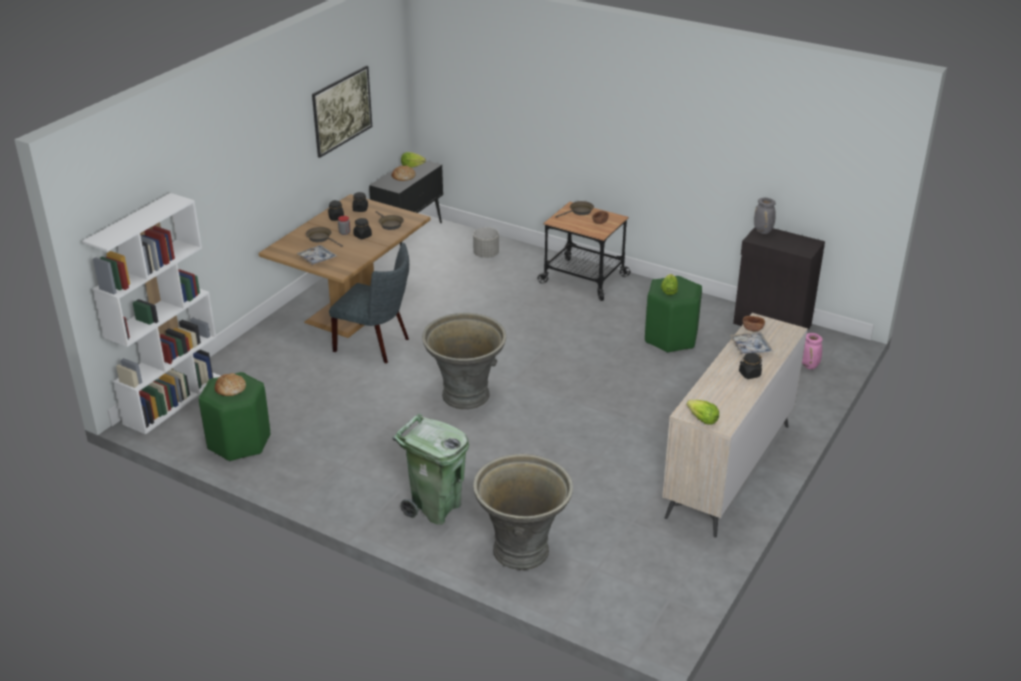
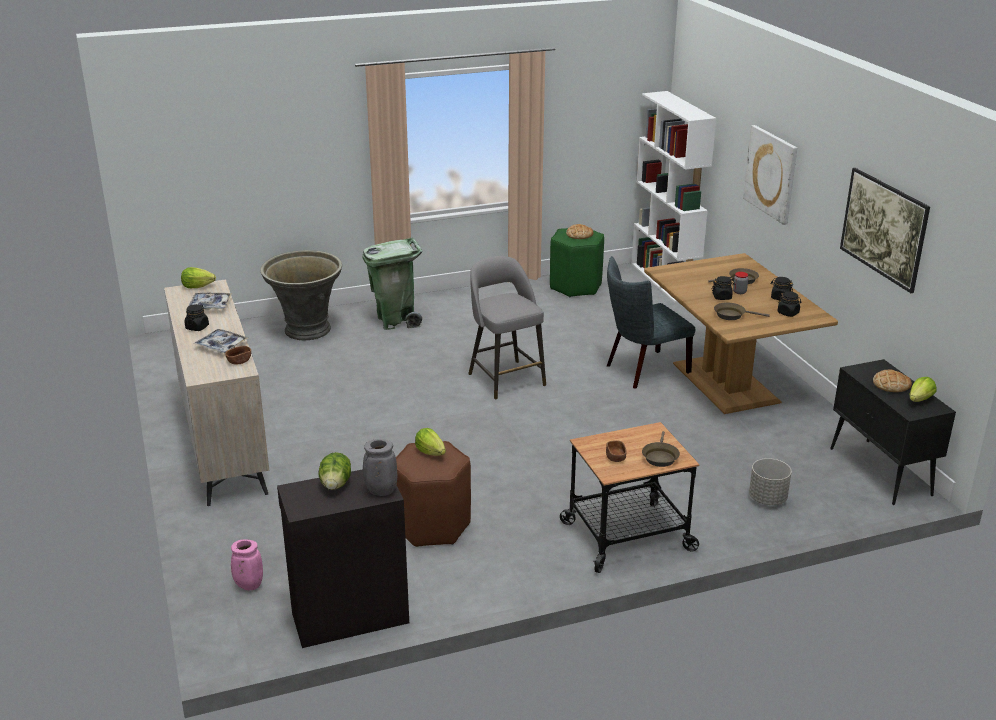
camera: 130 degrees right, 5 degrees down
tray [296,245,337,265] -> tray moved to [188,293,232,309]
grey planter [422,313,506,409] -> grey stool [468,256,546,399]
green stool [645,276,702,353] -> brown stool [396,441,471,547]
none -> lettuce [318,452,351,490]
none -> picture [743,125,797,225]

